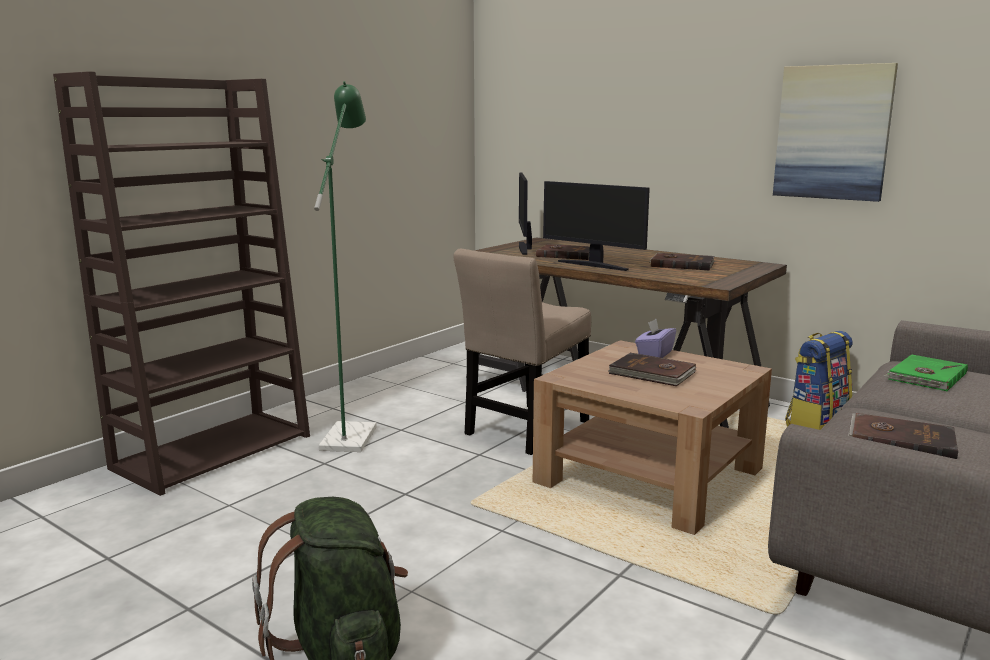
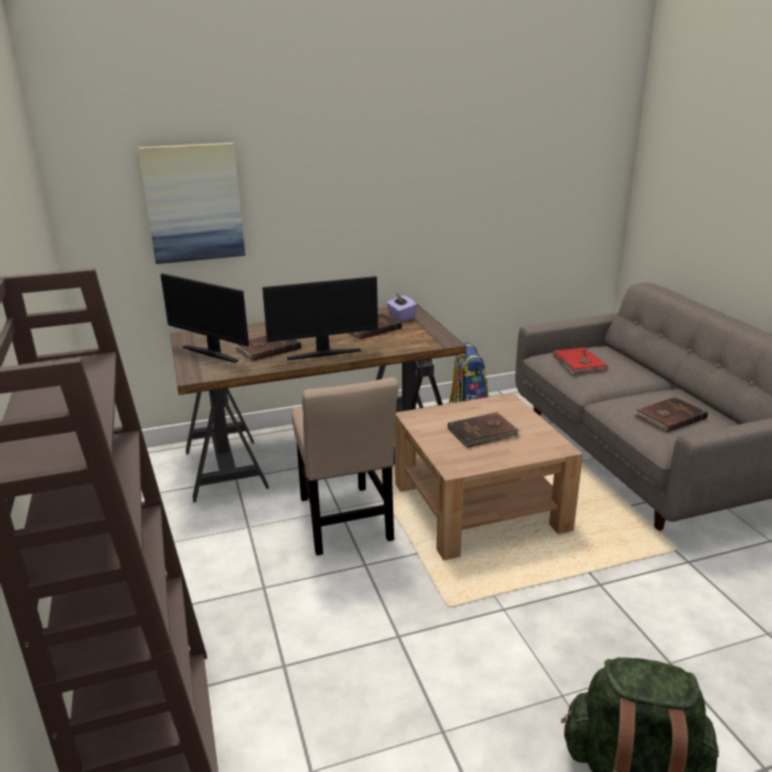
camera: 55 degrees left, 10 degrees up
green floor lamp [314,81,377,452] -> none
purple tissue box [635,319,676,358] -> purple tissue box moved to [386,293,417,322]
picture [773,63,898,202] -> picture moved to [138,143,245,264]
green book [883,354,968,391] -> red book [553,348,608,374]

